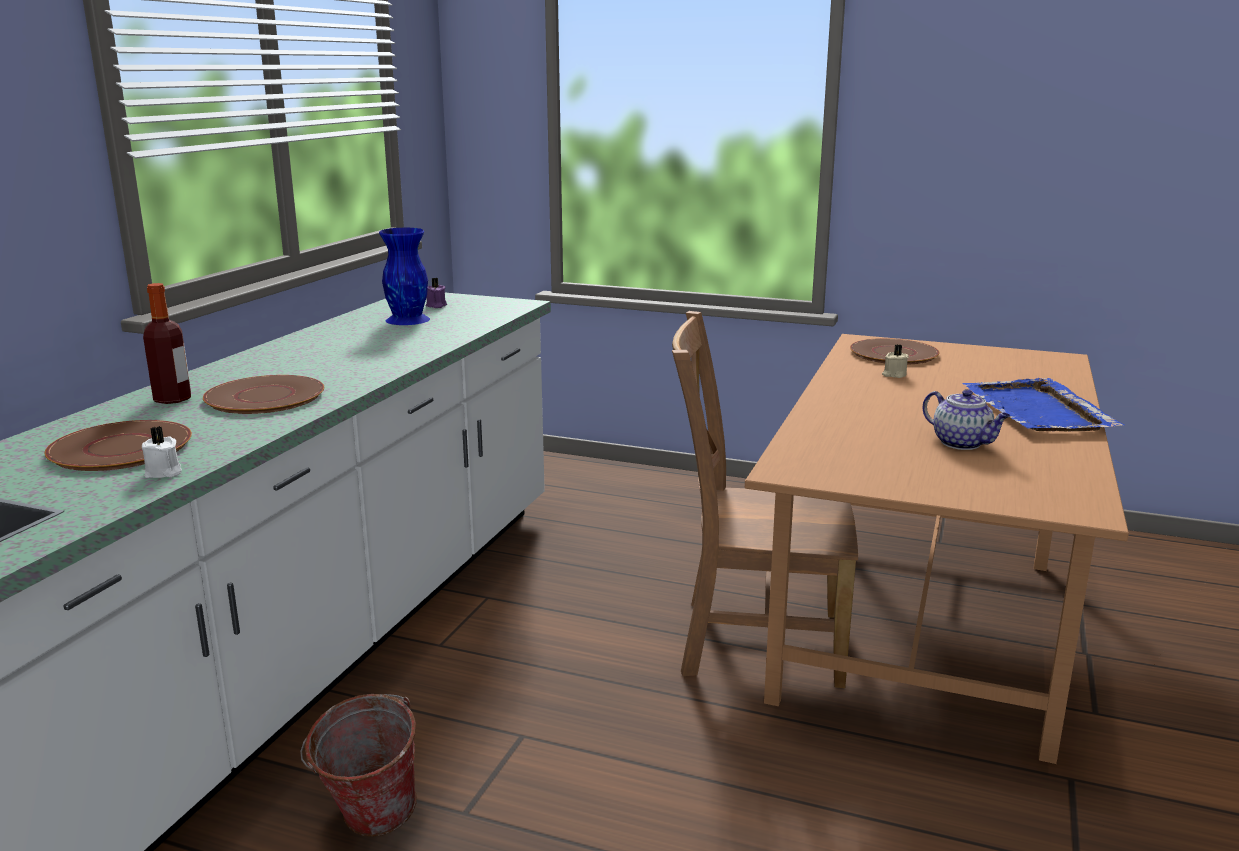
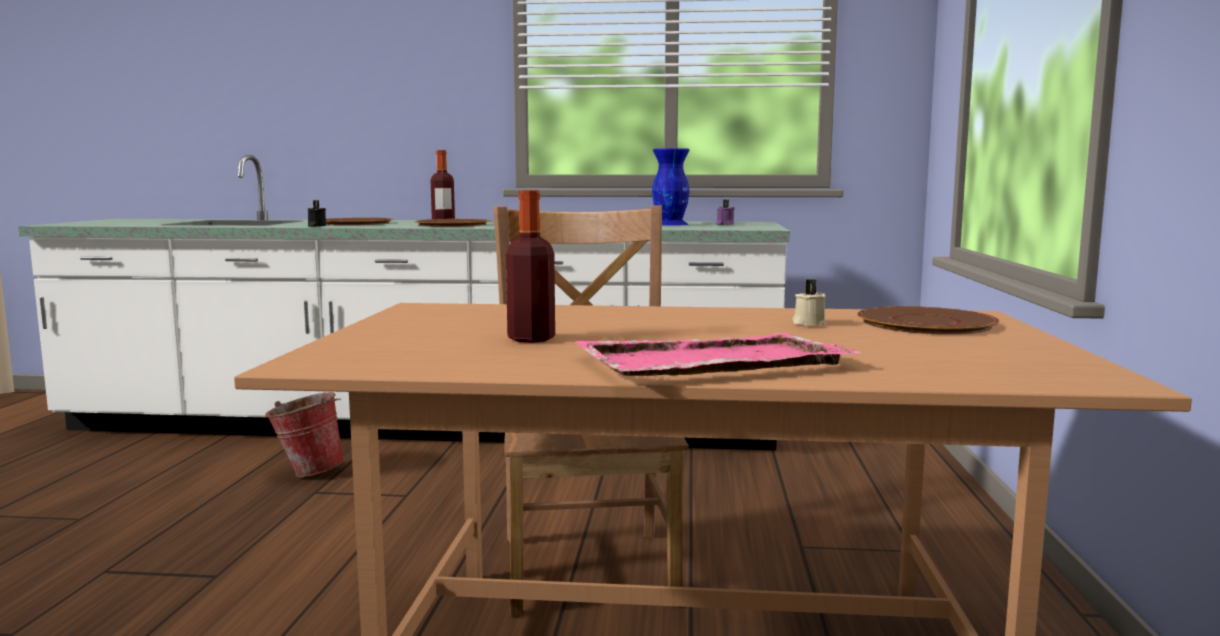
camera: 75 degrees right, 10 degrees down
white candle [142,426,182,478] -> black candle [308,200,326,227]
teapot [923,389,1010,450] -> bottle [506,190,555,343]
blue tray [963,378,1124,431] -> pink tray [574,333,861,376]

